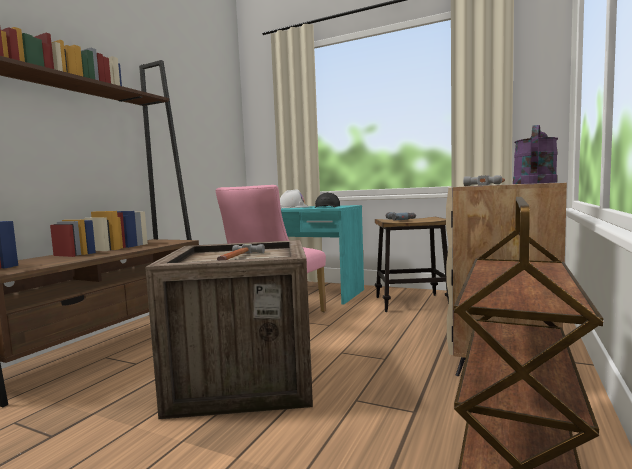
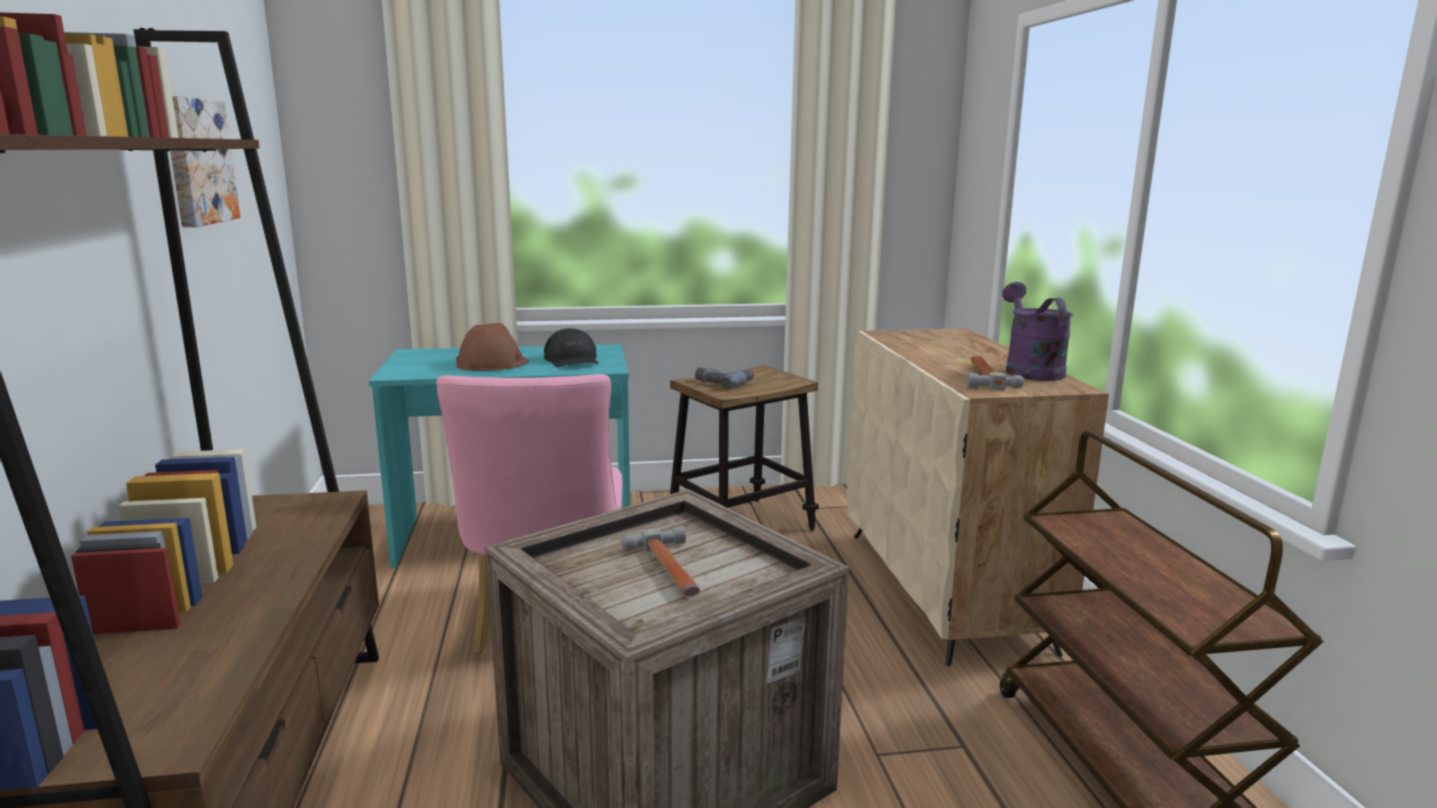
camera: 35 degrees left, 10 degrees up
white hard hat [280,189,309,208] -> brown hard hat [457,323,529,371]
none -> picture [170,96,240,227]

